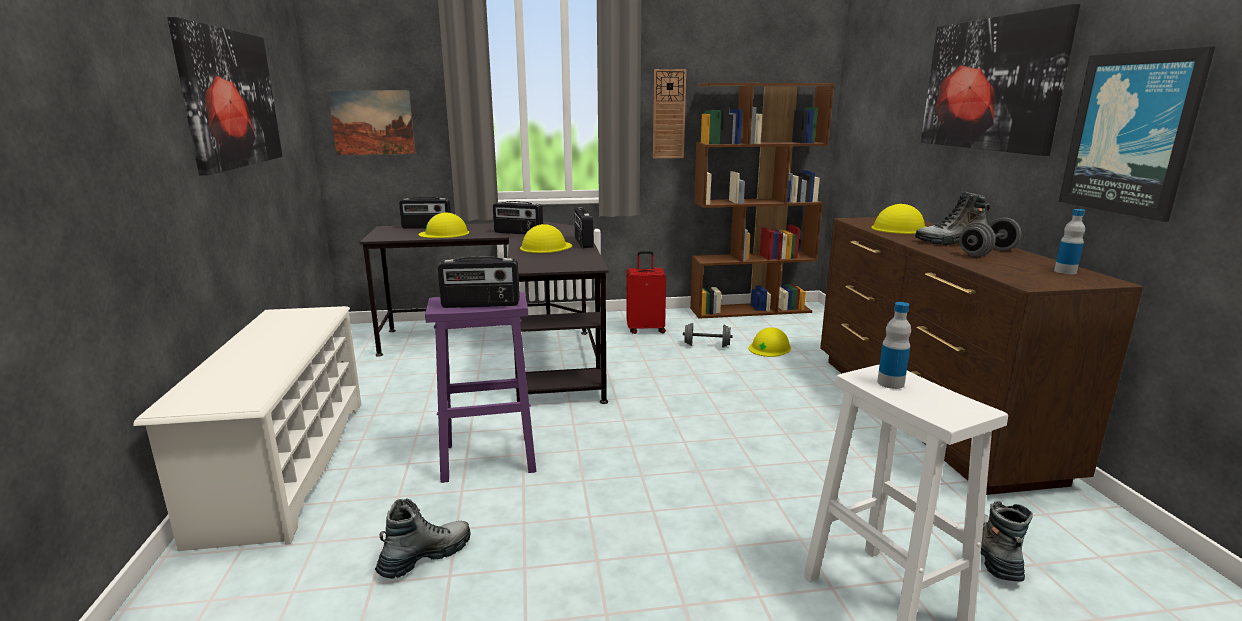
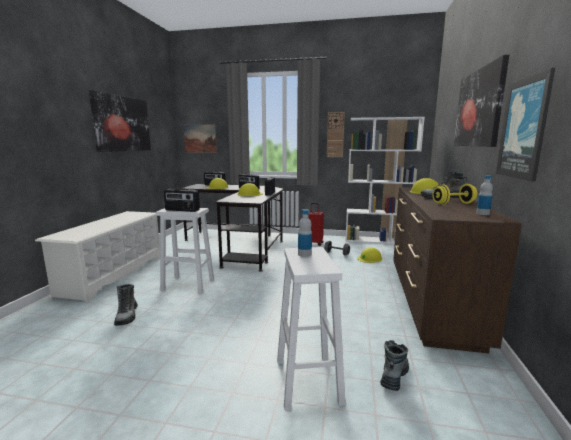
camera: 20 degrees right, 5 degrees down
boot [375,498,470,579] -> boot turned 105 degrees clockwise [114,284,138,326]
purple stool [425,292,536,483] -> white stool [156,208,214,294]
brown bookcase [690,83,835,319] -> white bookcase [345,117,425,244]
grey dumbbell [959,217,1022,257] -> yellow dumbbell [432,184,478,205]

